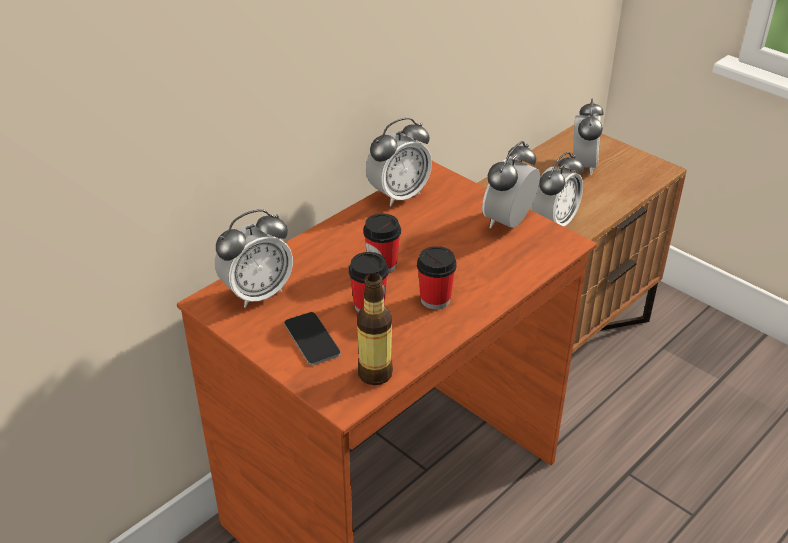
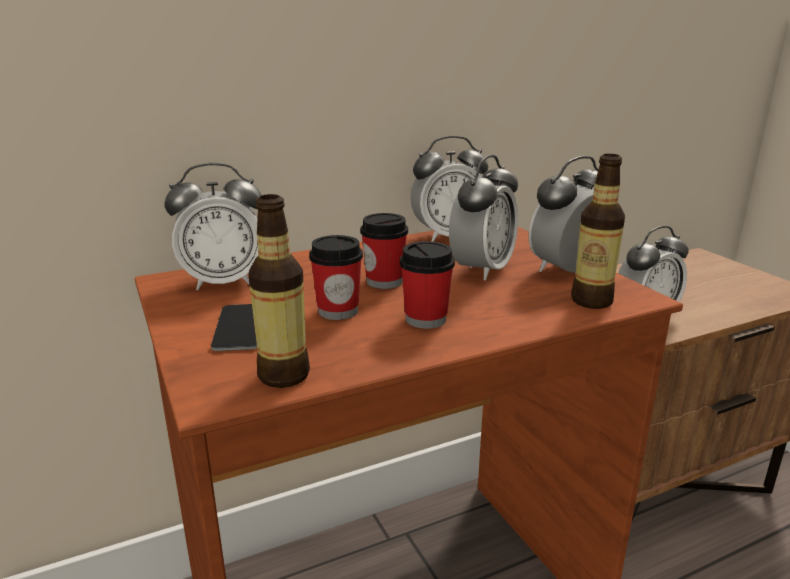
camera: 20 degrees right, 15 degrees down
alarm clock [573,99,604,175] -> alarm clock moved to [449,155,518,281]
none -> bottle [571,154,625,309]

